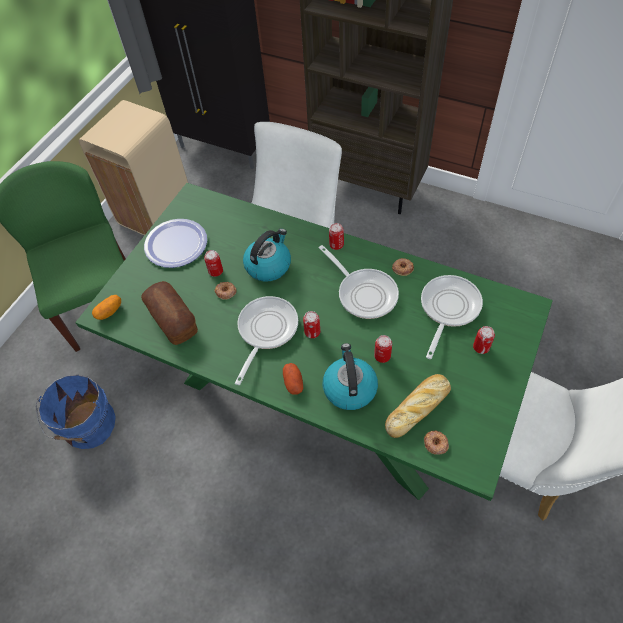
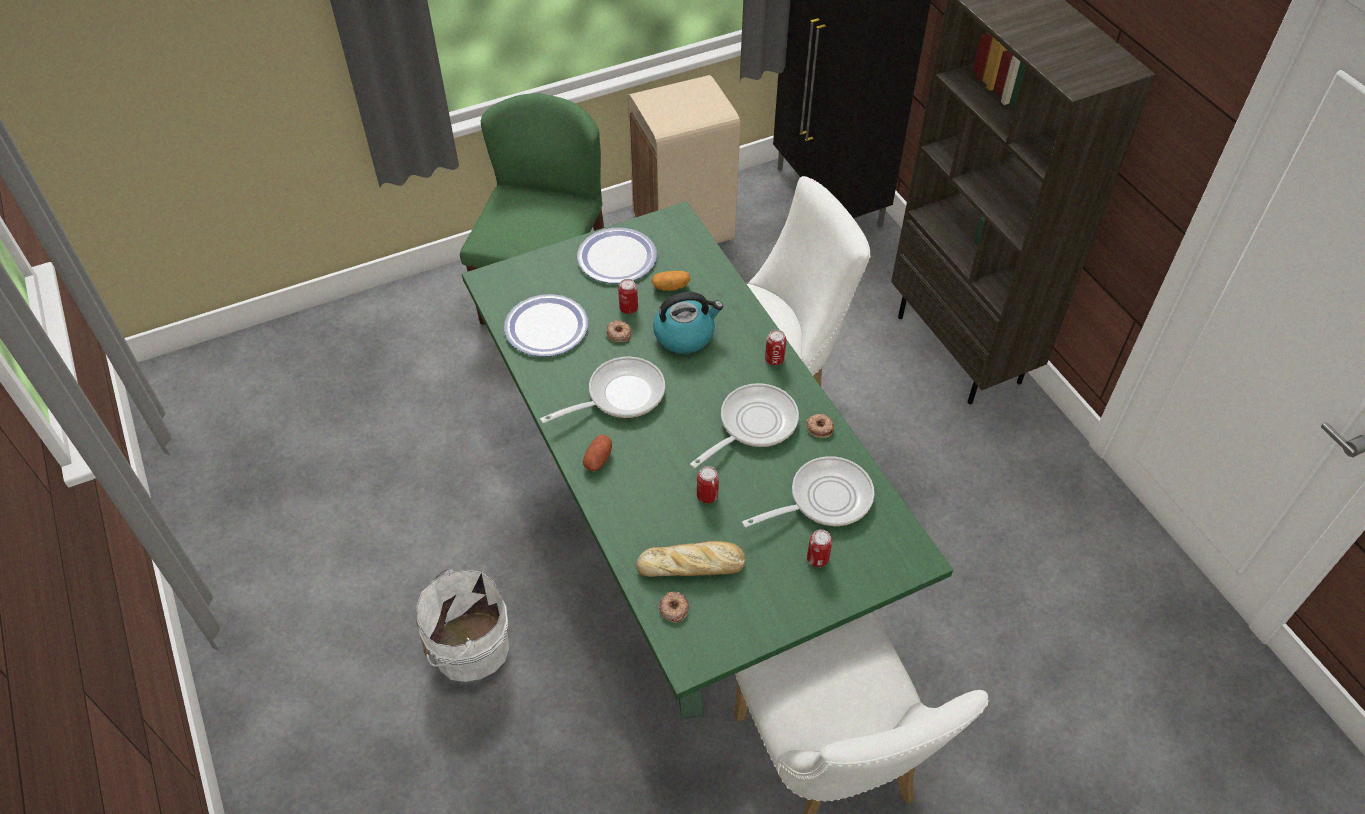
camera: 35 degrees right, 5 degrees down
blue bucket [35,375,116,449] -> none
potato [92,295,121,320] -> potato moved to [652,271,691,291]
bread [141,281,198,345] -> plate [504,294,588,357]
can [303,311,320,338] -> none
frying pan [319,245,399,319] -> frying pan turned 135 degrees counterclockwise [690,383,799,468]
kettle [323,343,378,410] -> none
none -> white bucket [416,568,509,682]

